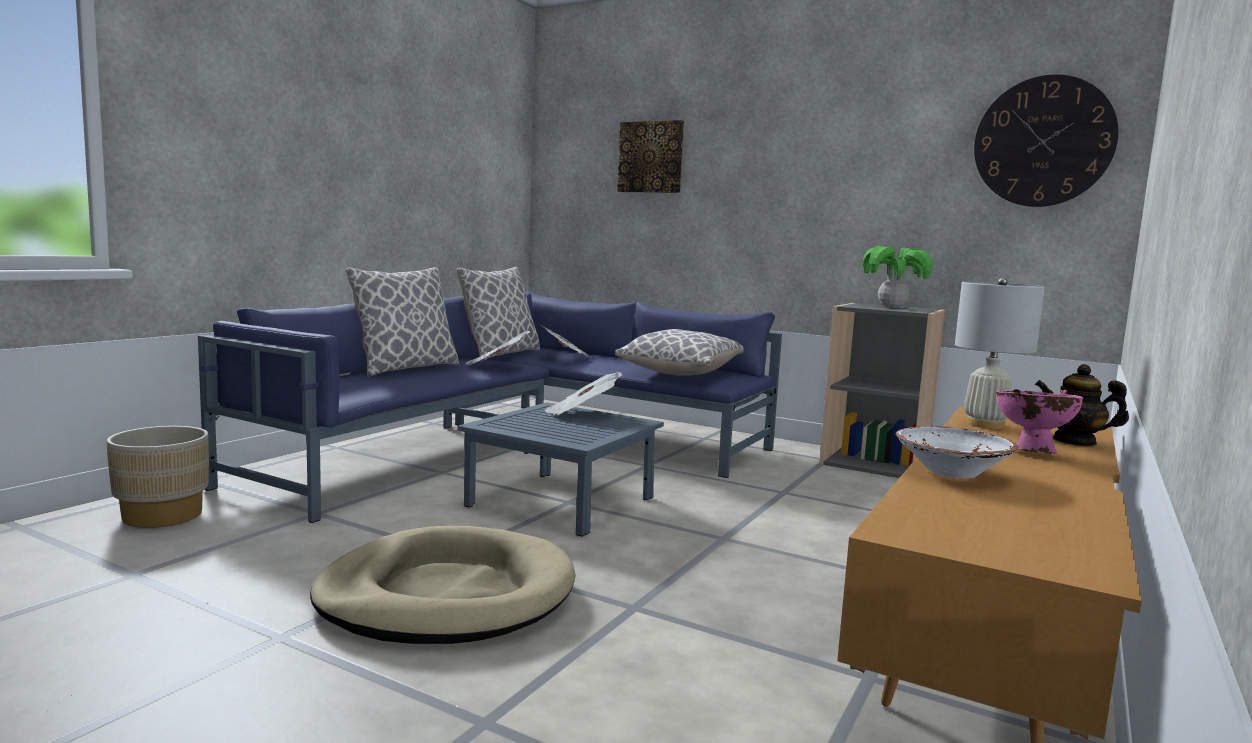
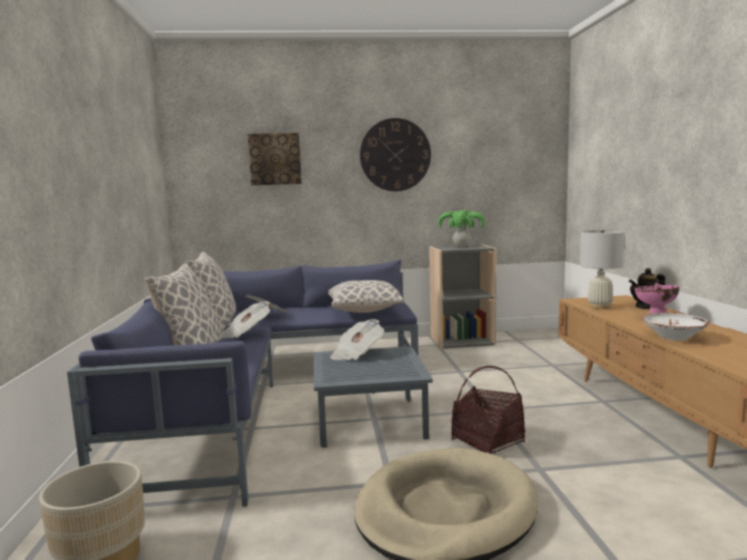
camera: 35 degrees left, 0 degrees up
wall clock [974,74,1118,207] -> wall clock moved to [360,118,431,191]
none -> basket [451,366,525,454]

